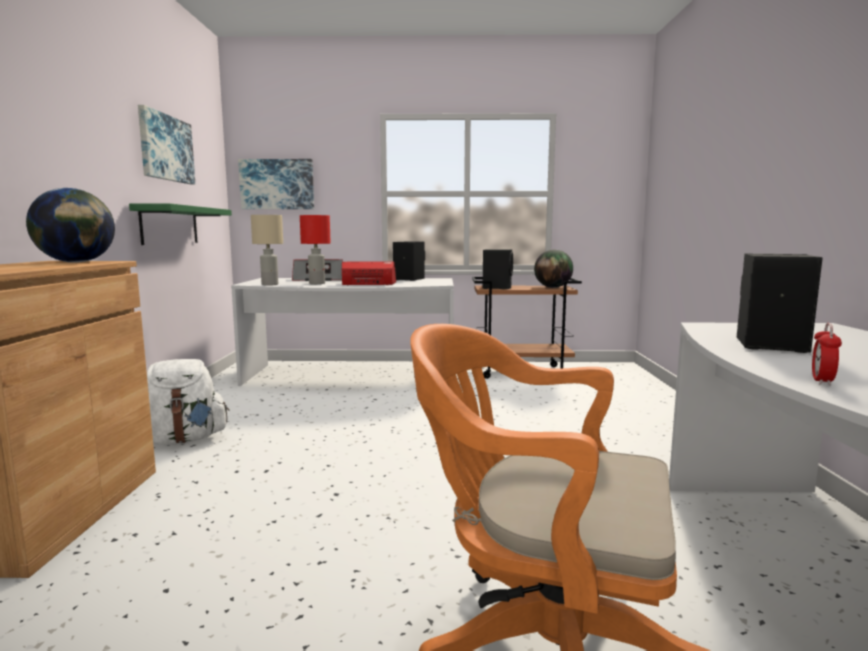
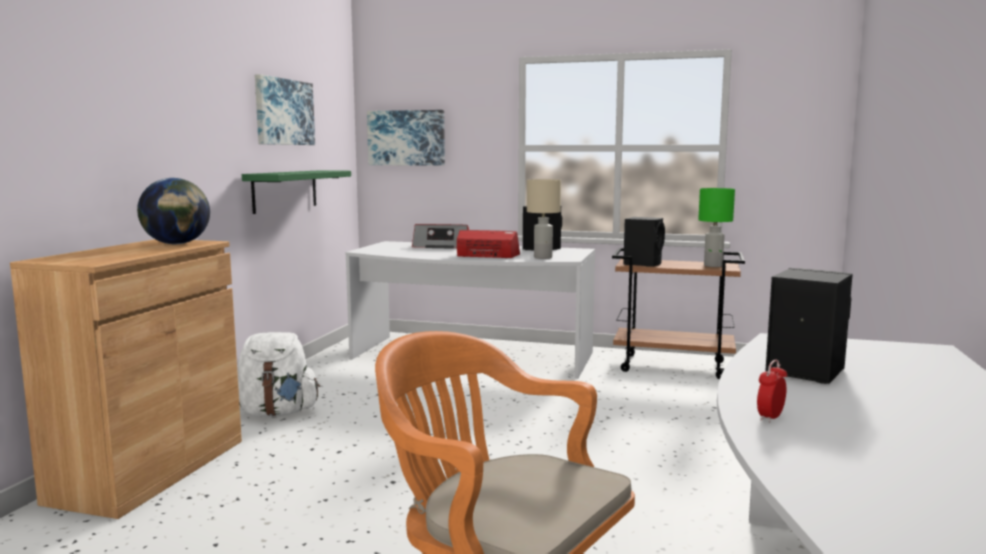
camera: 15 degrees right, 0 degrees up
beige table lamp [251,215,283,286] -> beige table lamp moved to [527,179,561,259]
red table lamp [300,215,331,284] -> none
globe [534,249,573,288] -> green table lamp [698,188,735,267]

